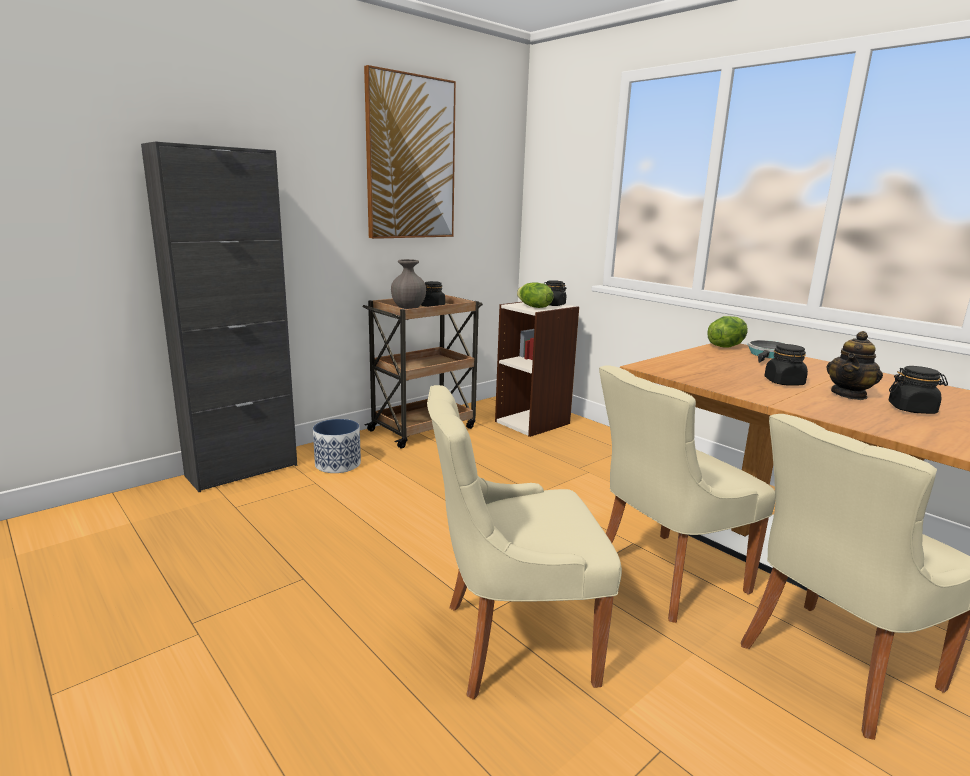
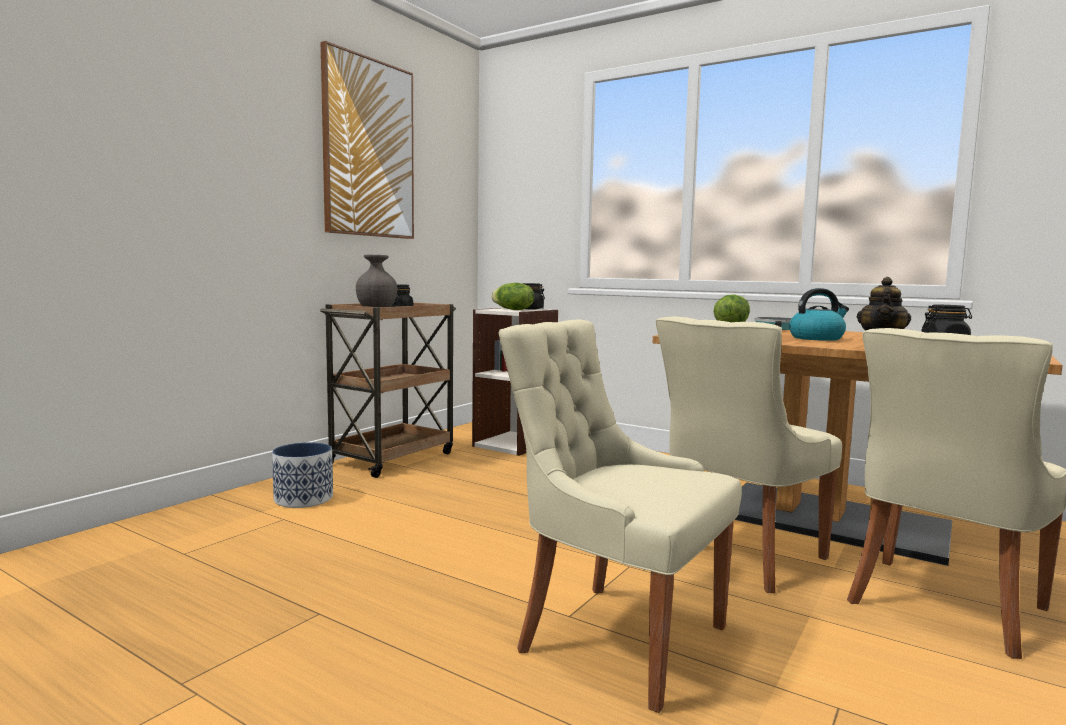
camera: 15 degrees left, 10 degrees down
black cabinet [141,141,297,492] -> none
beige chair [427,385,622,700] -> beige chair turned 60 degrees clockwise [499,319,742,713]
black jar [764,344,808,386] -> kettle [789,288,849,341]

